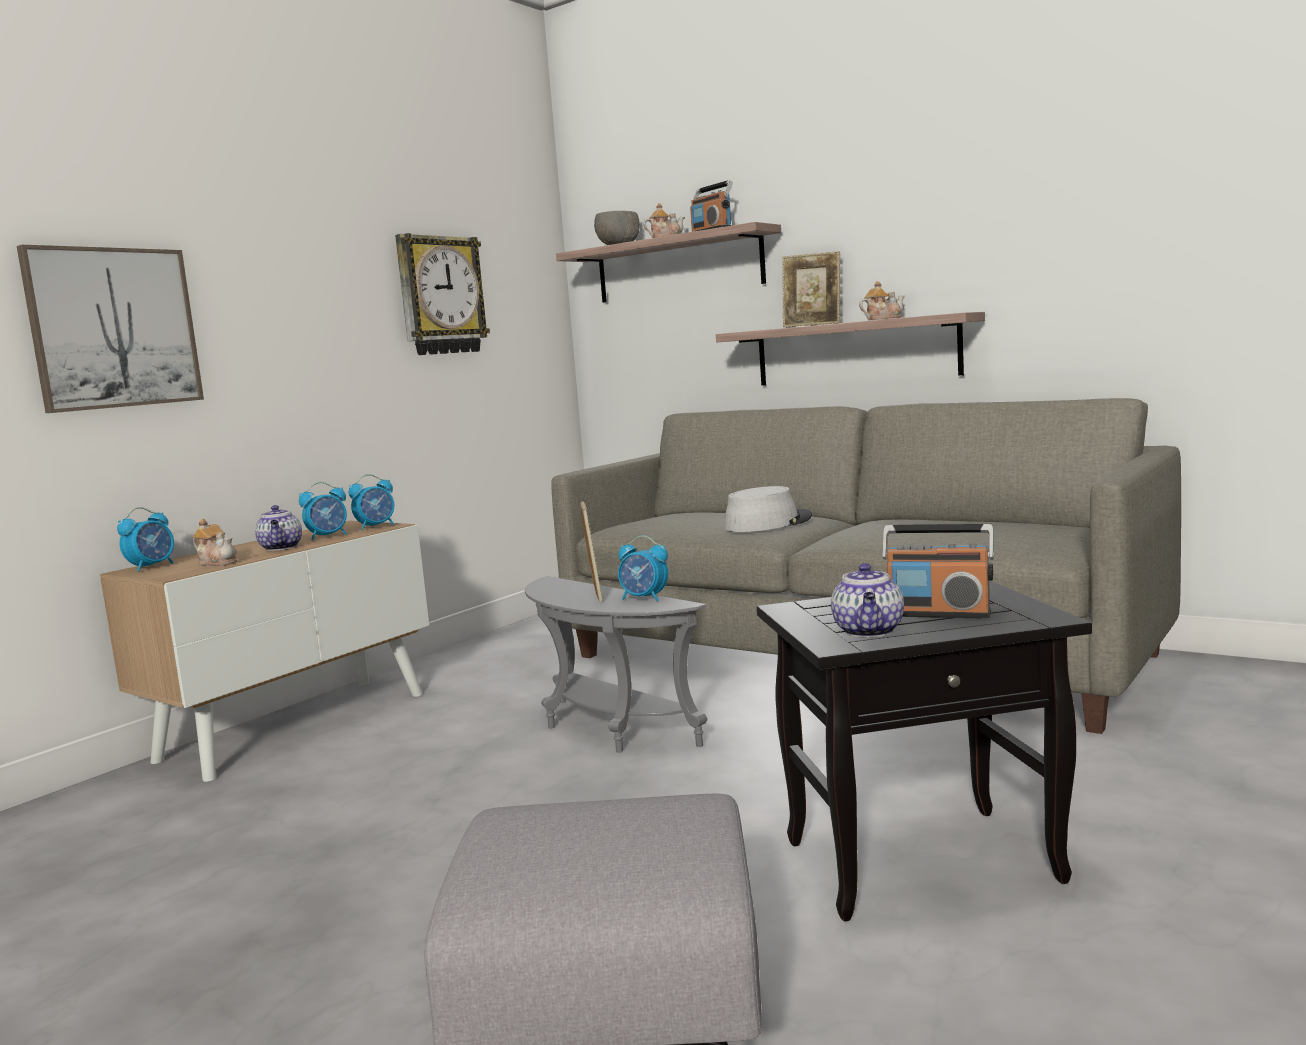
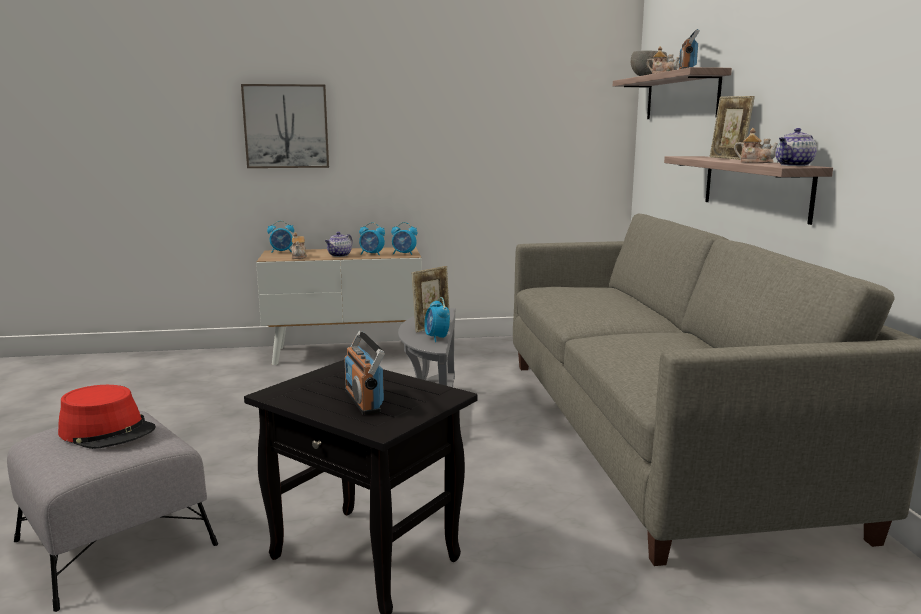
camera: 45 degrees right, 5 degrees up
wall clock [395,233,490,355] -> none
grey hat [724,486,812,532] -> none
teapot [831,563,904,638] -> teapot moved to [775,128,817,166]
none -> red hat [58,385,156,449]

